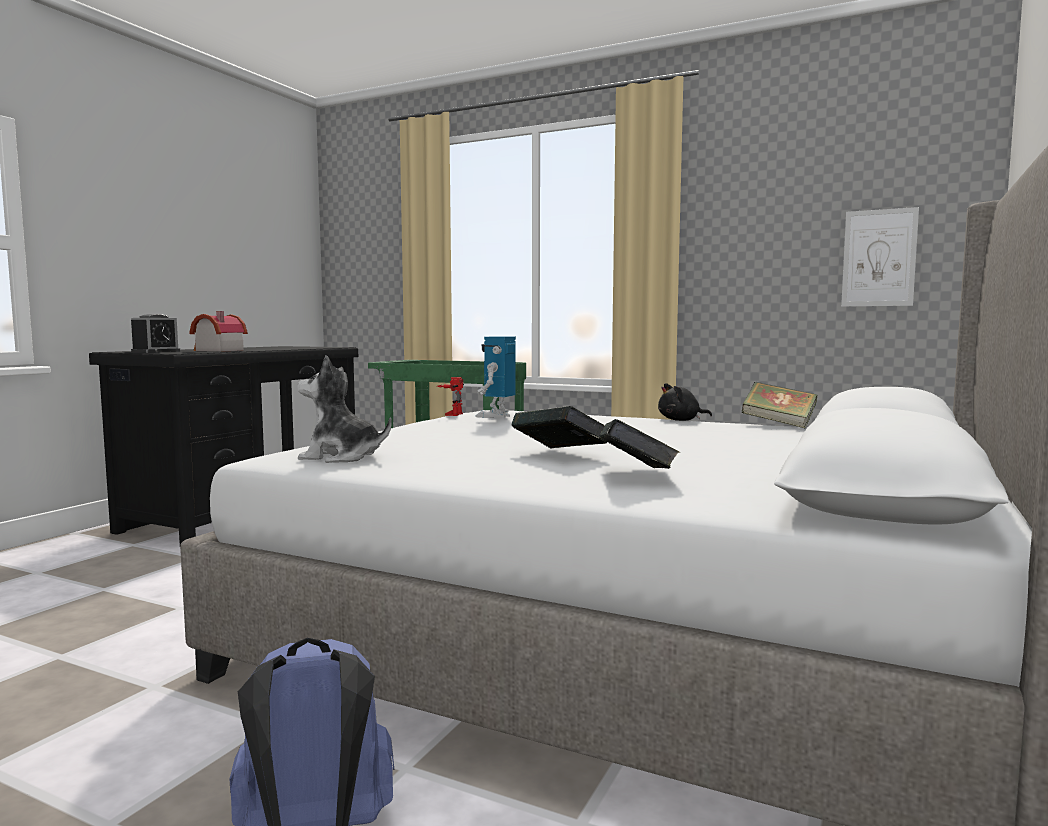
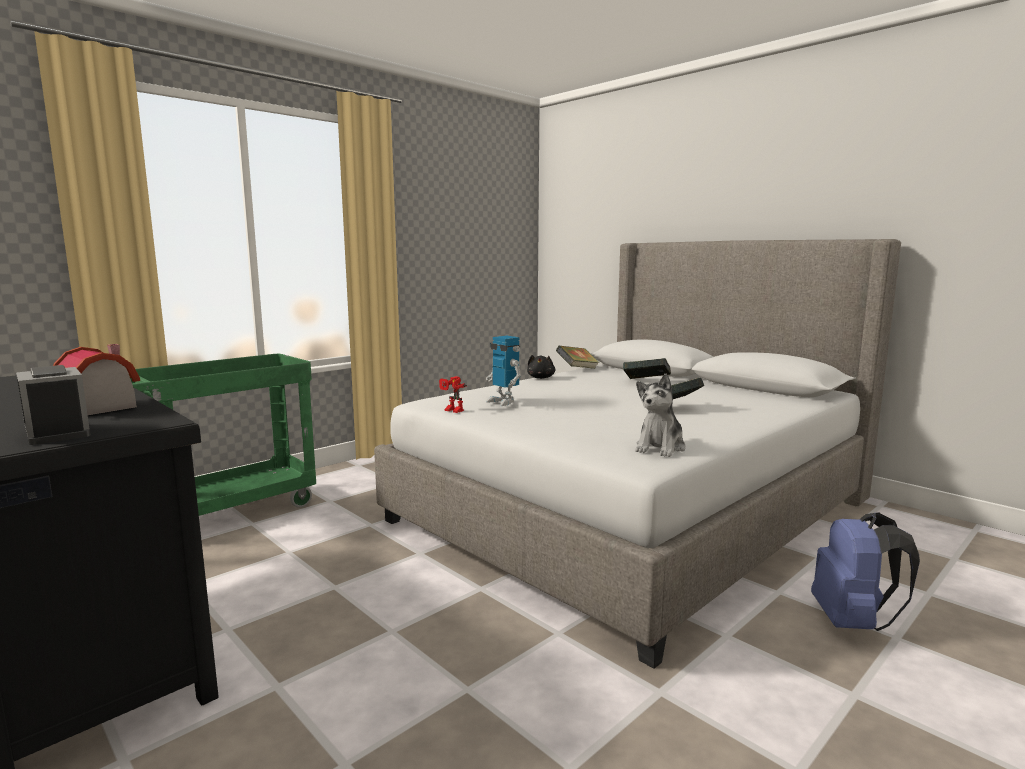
camera: 70 degrees left, 5 degrees up
book [600,419,680,469] -> book moved to [623,358,671,379]
picture [841,207,919,307] -> none

